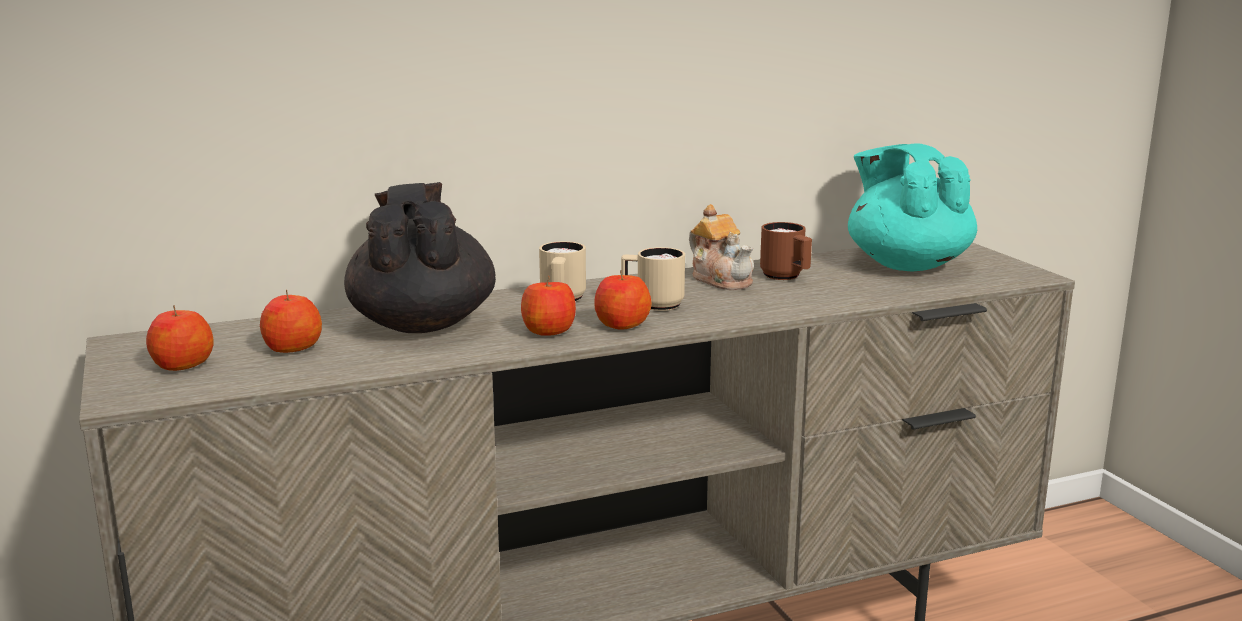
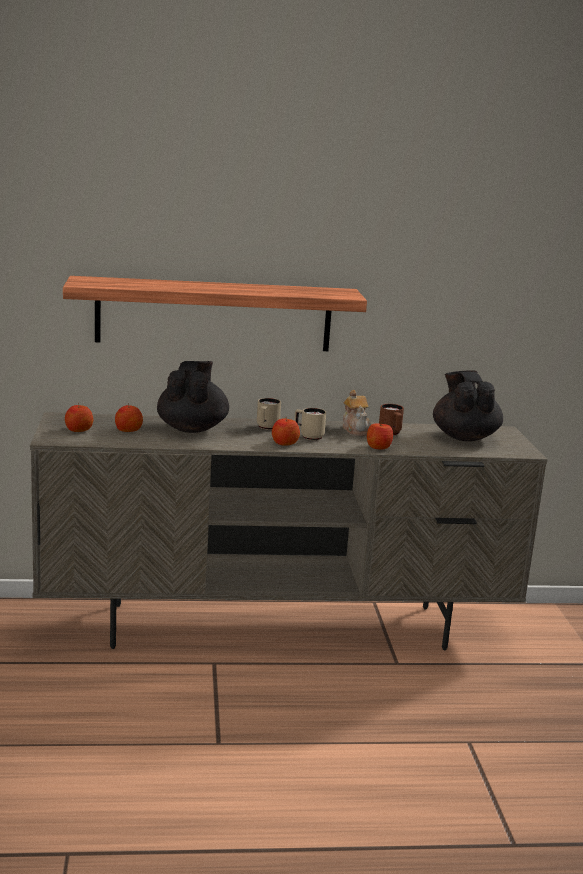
camera: 15 degrees right, 0 degrees up
apple [521,276,576,336] -> apple moved to [367,422,393,450]
turquoise teapot [848,143,977,272] -> black teapot [433,371,503,441]
none -> shelf [63,276,367,351]

